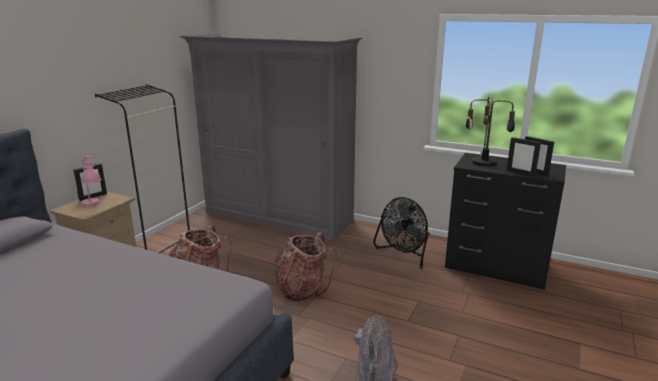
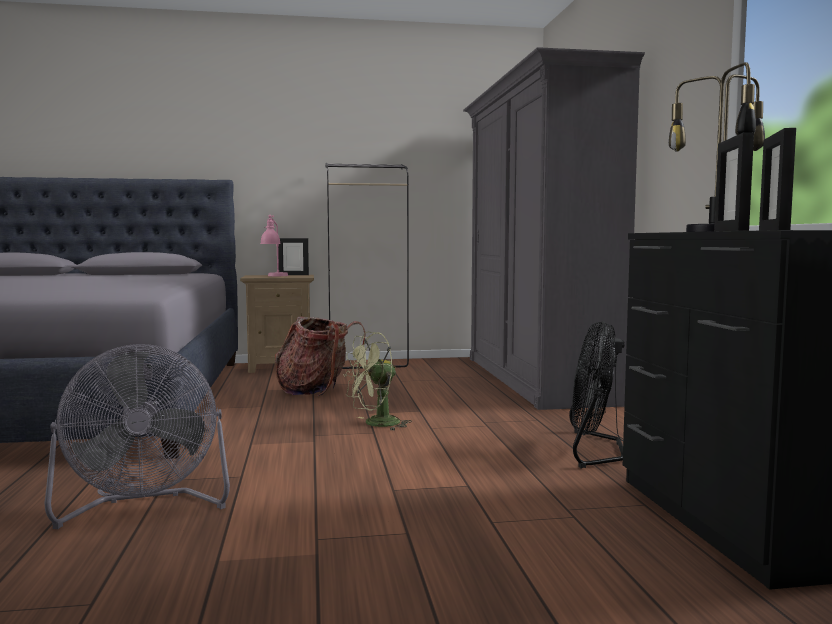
camera: 55 degrees right, 15 degrees down
backpack [275,232,337,302] -> green fan [343,332,412,430]

